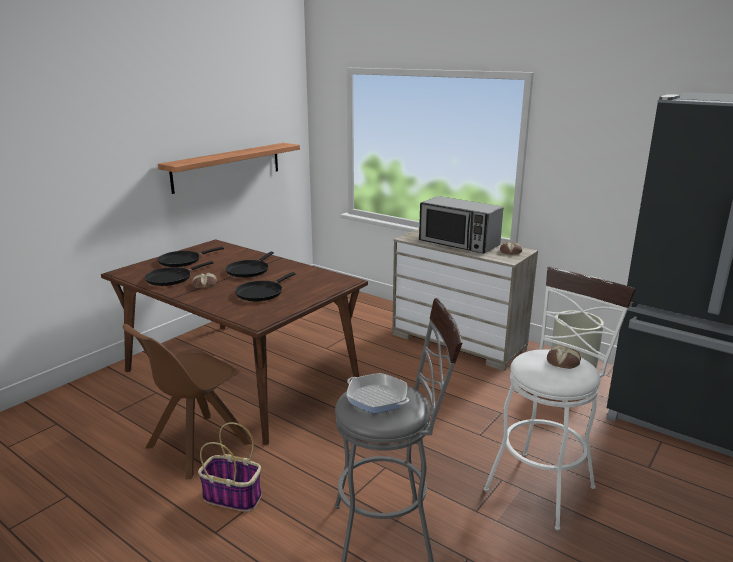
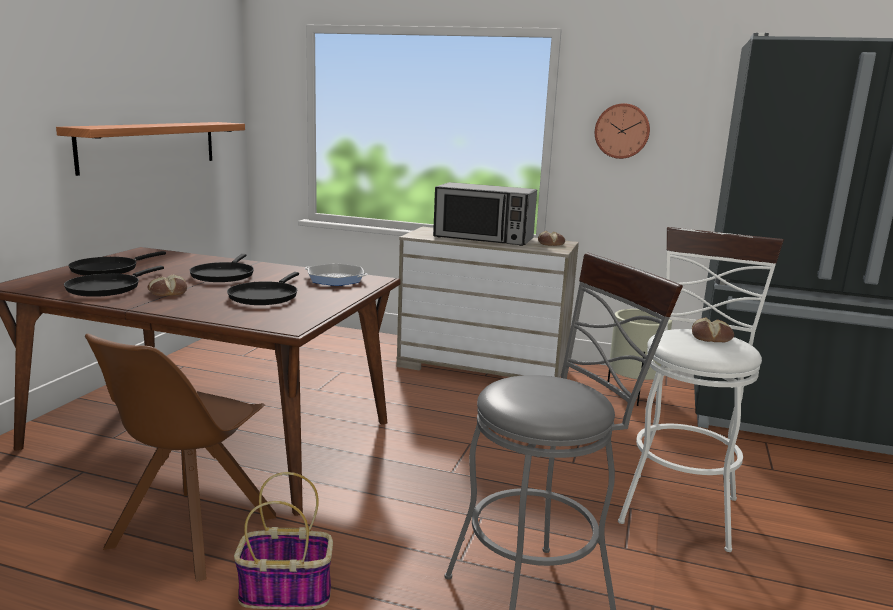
camera: 20 degrees left, 5 degrees down
frying pan [346,373,409,414] -> frying pan moved to [305,263,368,286]
none -> wall clock [595,103,650,159]

